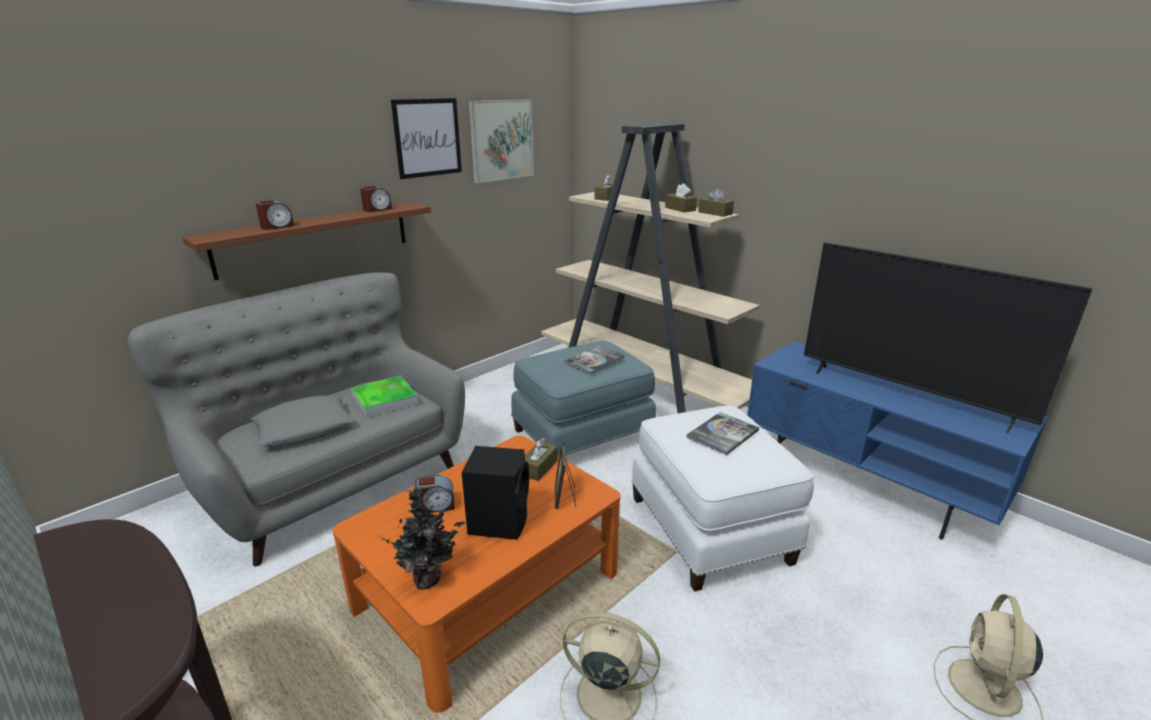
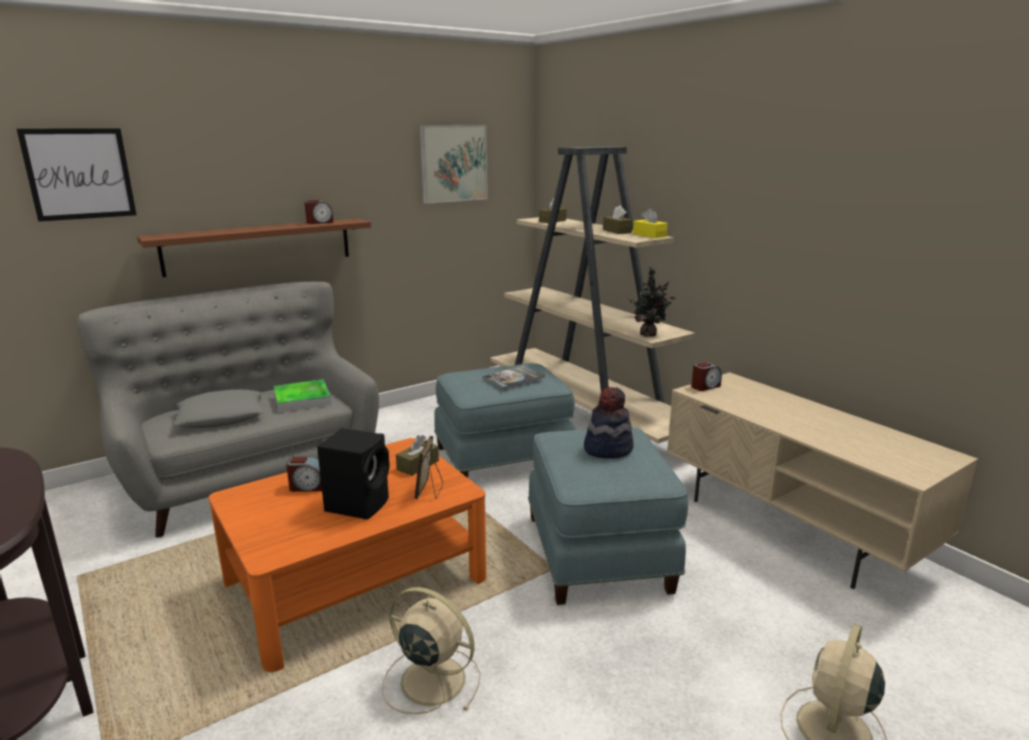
camera: 10 degrees right, 5 degrees down
alarm clock [256,200,294,230] -> alarm clock moved to [691,362,722,391]
potted plant [378,487,465,589] -> potted plant moved to [628,267,676,337]
picture [391,98,462,179] -> picture moved to [17,128,136,222]
white ottoman [632,406,814,592] -> blue ottoman [528,427,688,605]
book [686,412,759,455] -> hat [584,387,634,459]
brown tissue box [698,187,734,217] -> yellow tissue box [633,208,668,238]
blue tv stand [747,341,1048,540] -> beige tv stand [667,372,978,589]
television [804,243,1093,433] -> none

